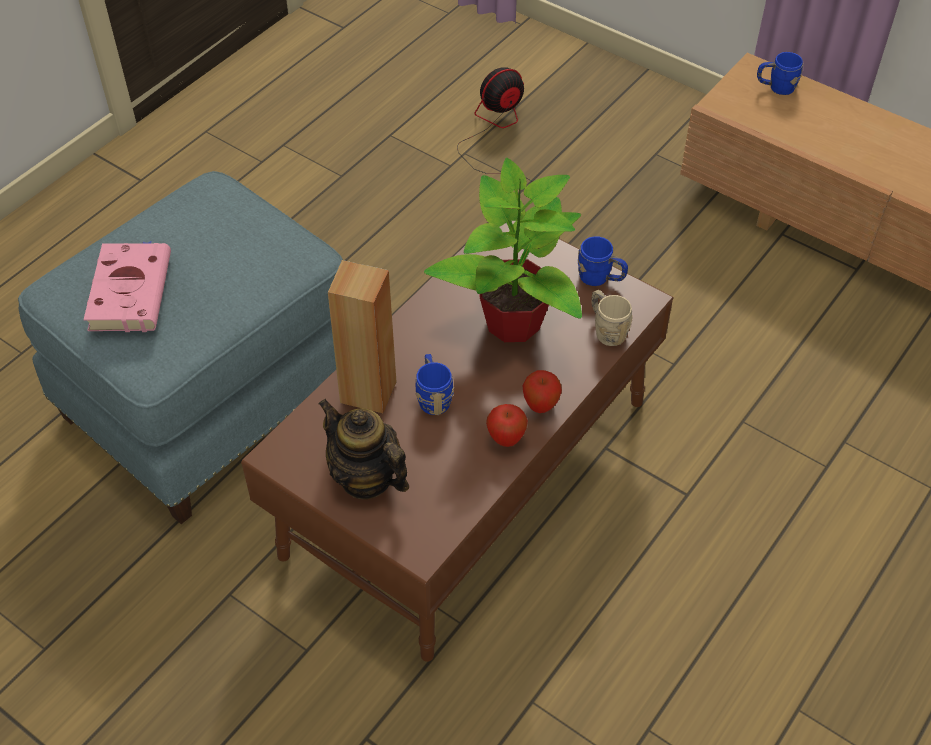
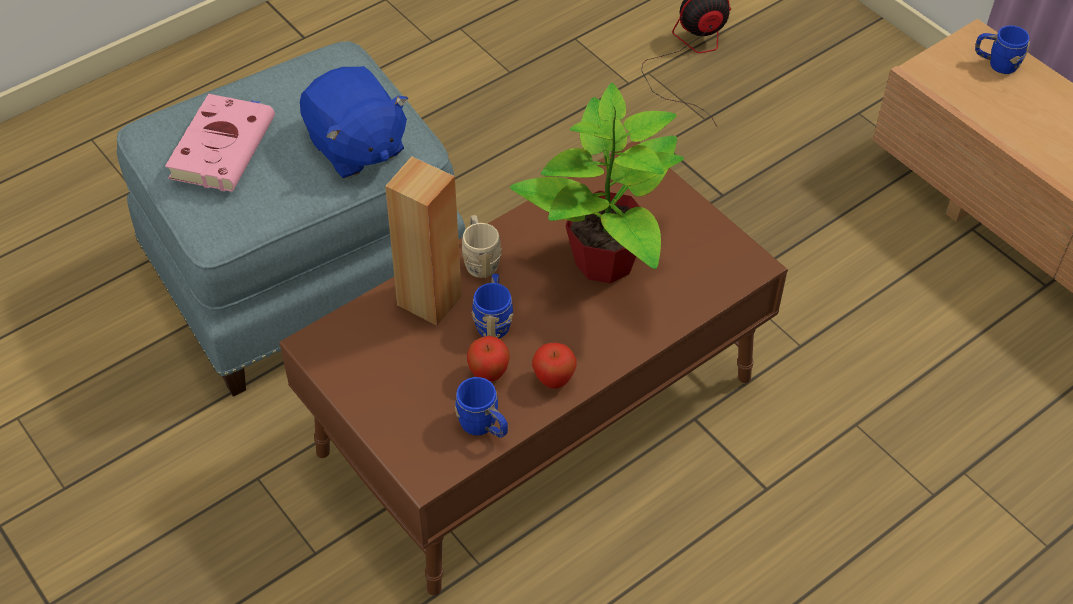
camera: 15 degrees right, 0 degrees up
teapot [318,399,409,499] -> none
apple [523,370,562,413] -> apple moved to [467,336,510,382]
blue mug [578,236,628,286] -> blue mug moved to [455,377,508,438]
beige mug [591,290,633,346] -> beige mug moved to [462,215,502,278]
none -> blue plush toy [300,66,408,178]

